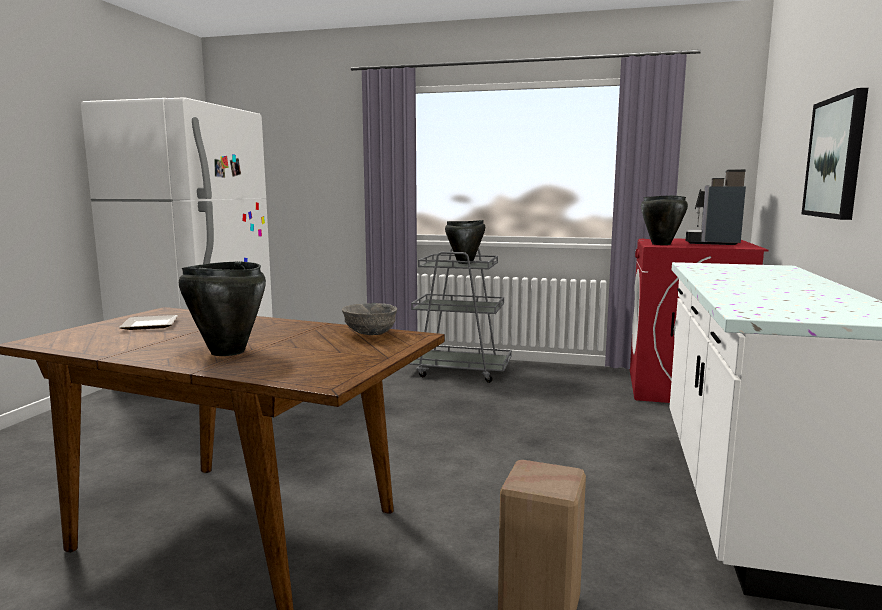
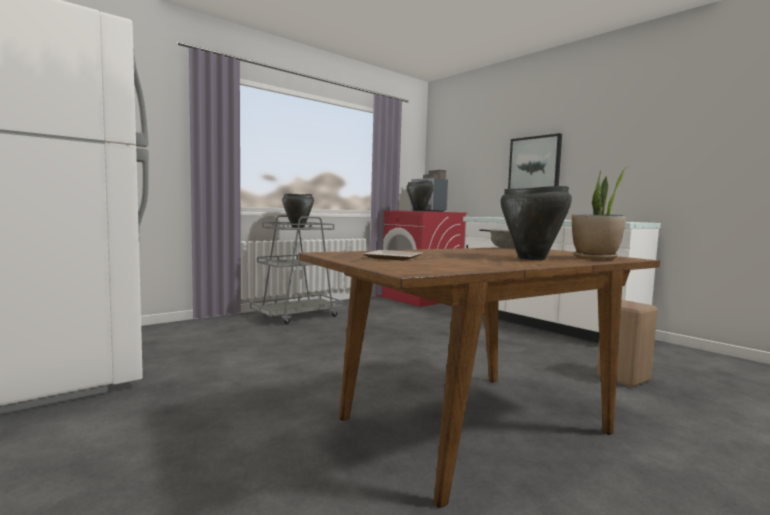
camera: 55 degrees left, 5 degrees down
none -> potted plant [572,167,627,260]

